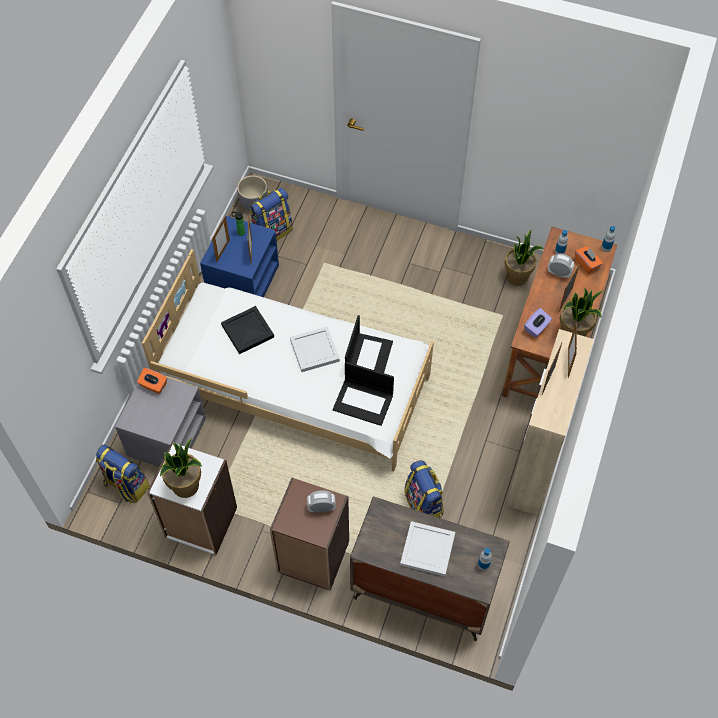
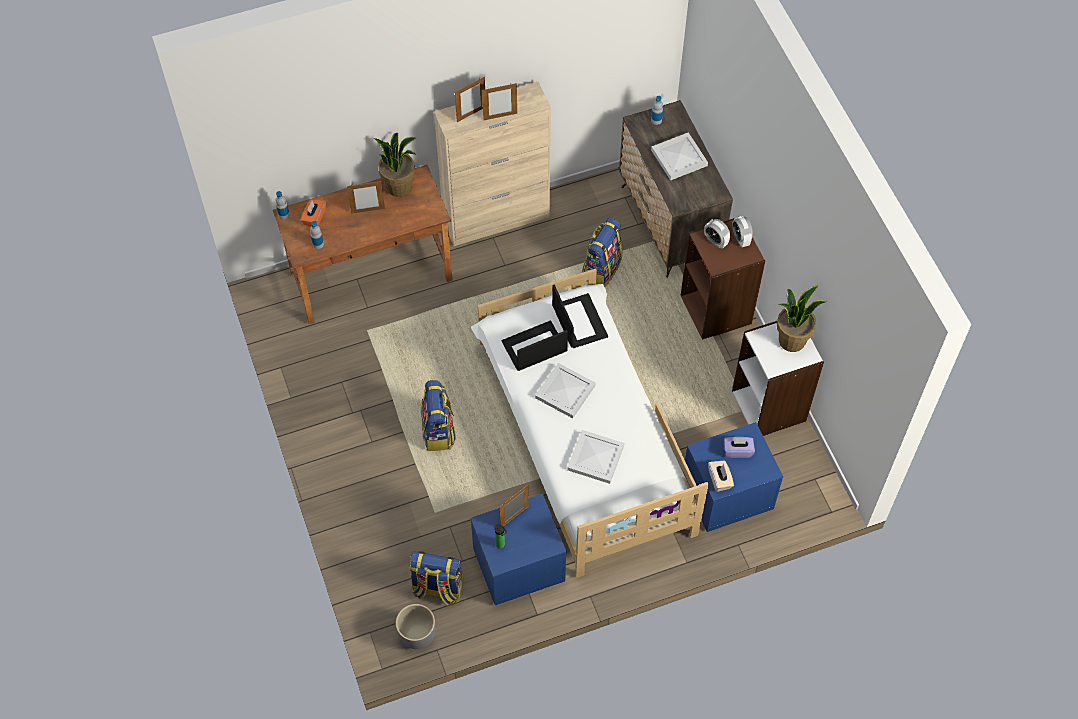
camera: 130 degrees left, 0 degrees up
backpack [96,445,150,503] -> backpack moved to [421,380,456,451]
grey nightstand [115,377,206,467] -> blue nightstand [683,422,783,532]
orange tissue box [137,368,167,394] -> beige tissue box [708,460,734,492]
picture frame [212,215,230,263] -> none
black tray [221,306,274,354] -> white tray [567,430,624,484]
potted plant [505,229,544,286] -> none
purple tissue box [524,308,552,338] -> purple tissue box moved to [724,437,755,458]
alarm clock [548,254,575,278] -> alarm clock moved to [732,216,753,247]

